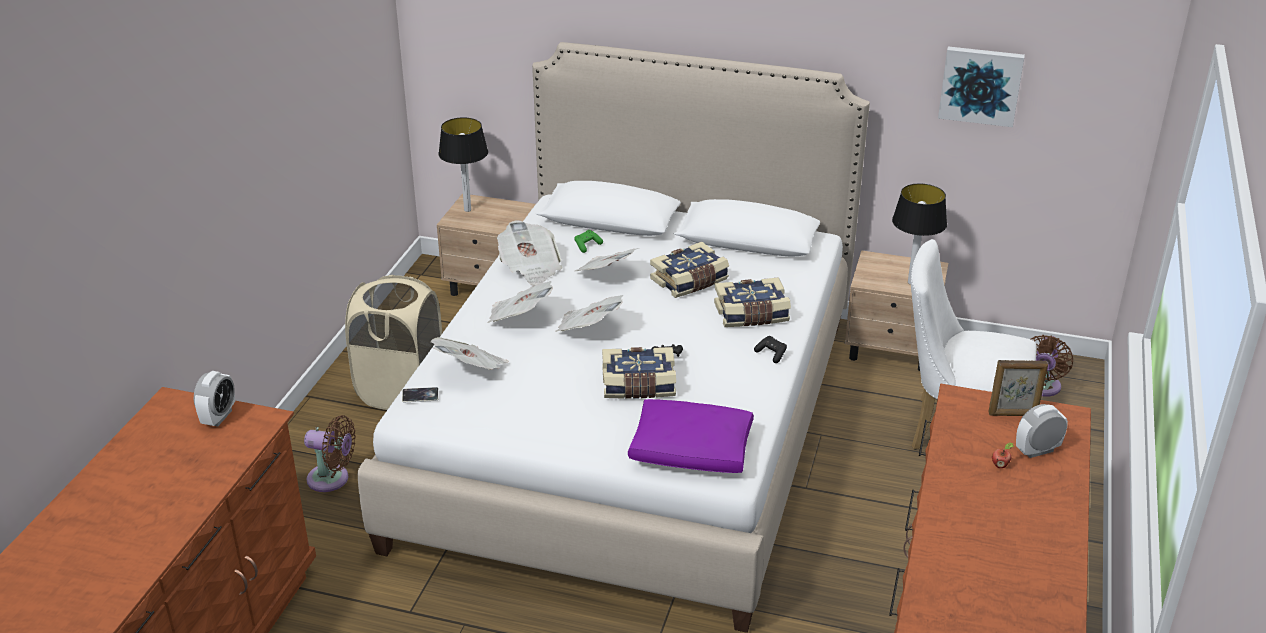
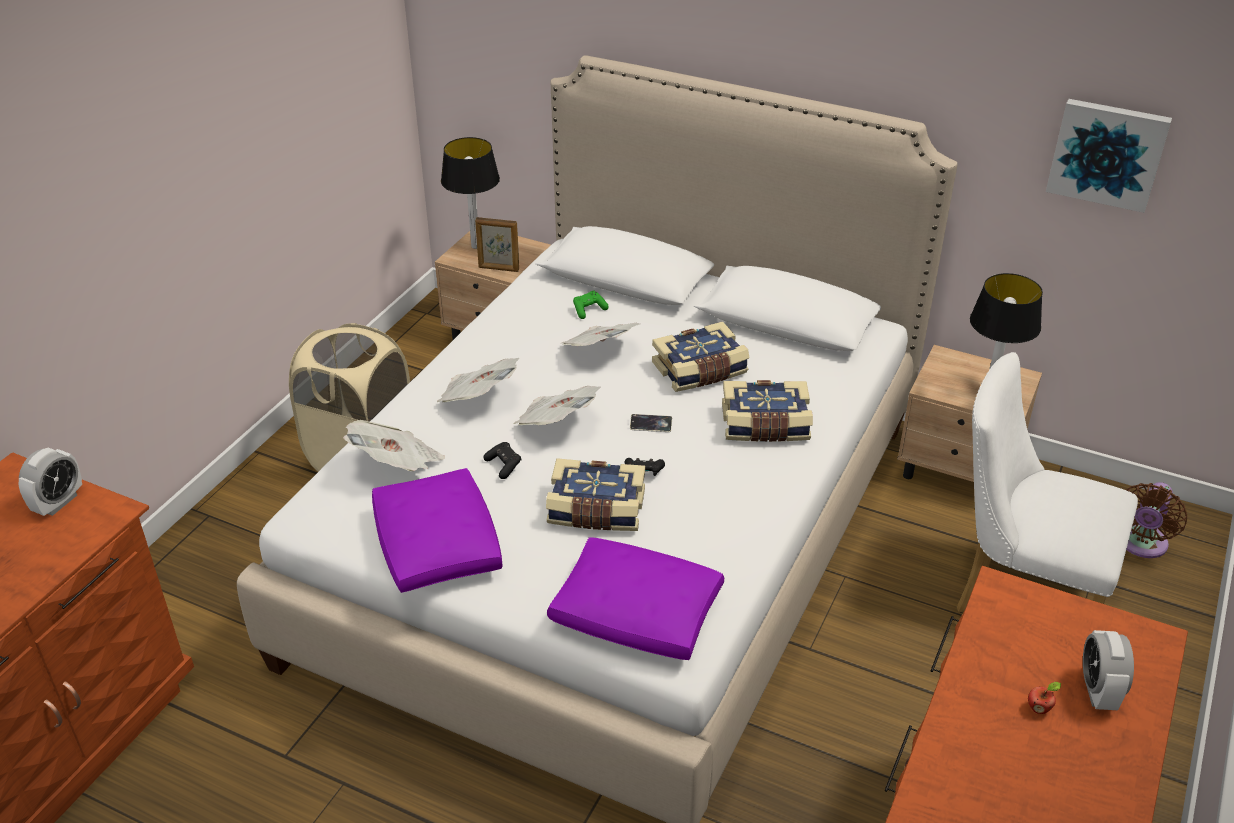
camera: 10 degrees right, 5 degrees up
brown fan [304,415,356,492] -> none
phone [402,387,439,402] -> phone moved to [630,414,672,432]
newspaper [497,220,562,285] -> none
black game controller [754,336,787,363] -> black game controller moved to [483,442,522,479]
picture frame [988,360,1048,416] -> picture frame moved to [475,217,519,272]
alarm clock [1016,404,1068,458] -> alarm clock turned 75 degrees counterclockwise [1083,630,1134,710]
none -> purple pillow [372,468,503,593]

